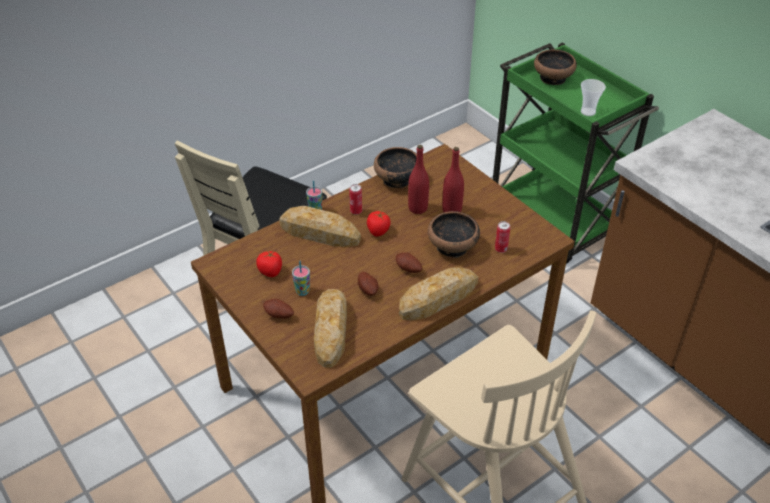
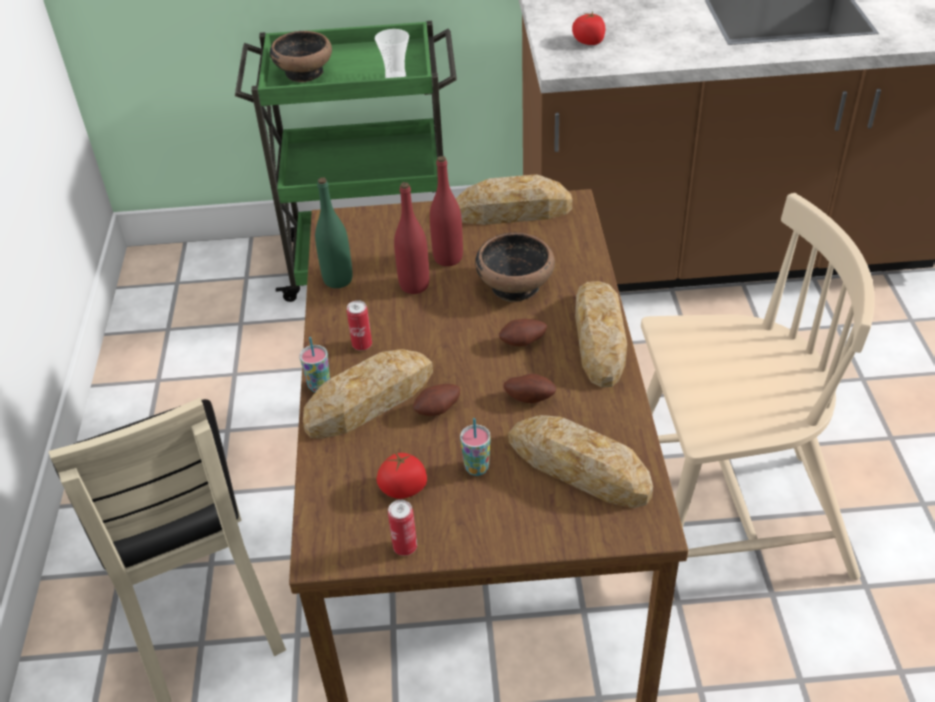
camera: 55 degrees left, 0 degrees up
potato [263,299,294,319] -> potato moved to [413,384,460,416]
tomato [367,211,391,236] -> tomato moved to [572,12,605,45]
bowl [374,147,417,188] -> green bottle [315,177,353,288]
can [495,221,510,253] -> can moved to [388,500,417,556]
none -> bread [456,174,572,225]

